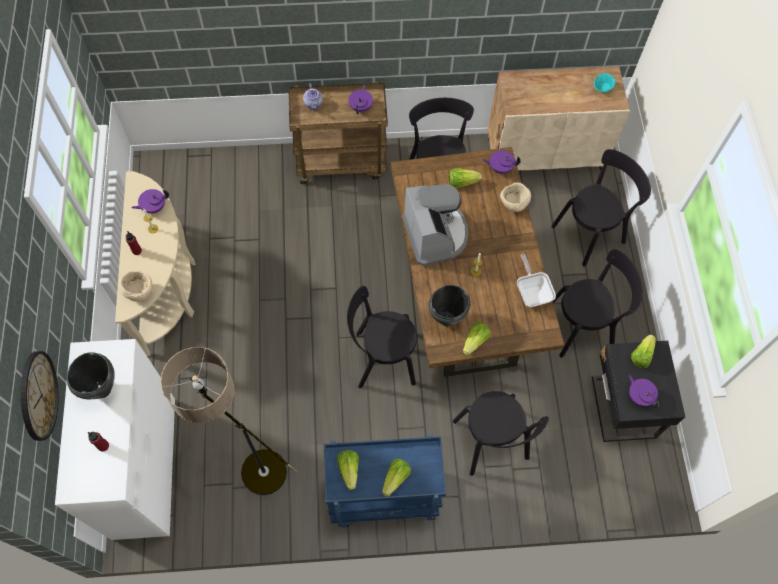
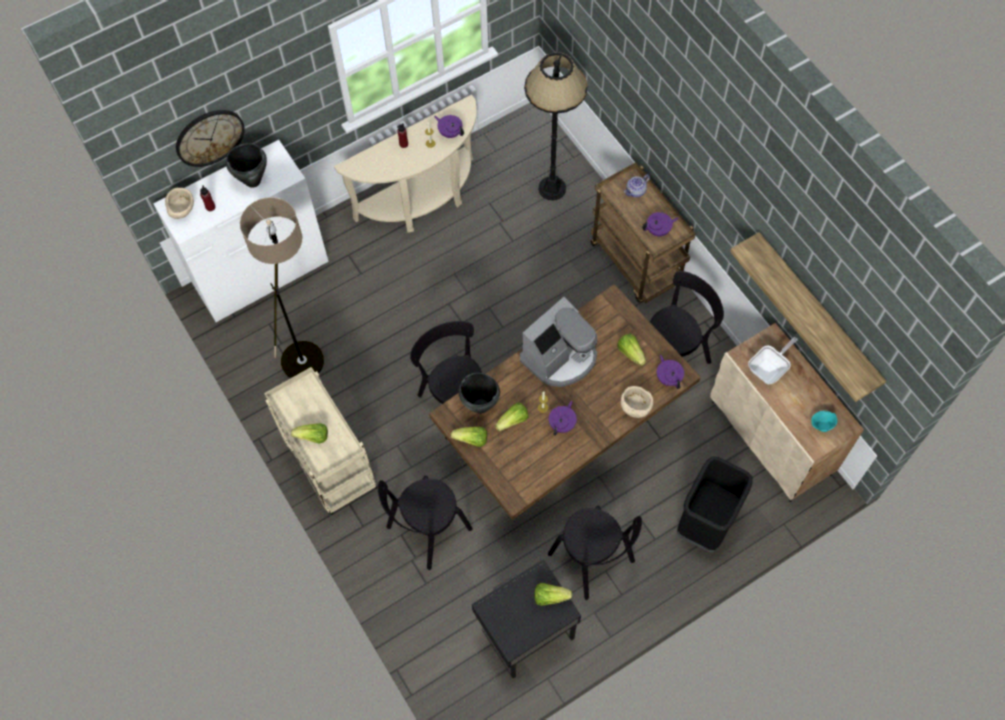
camera: 65 degrees right, 0 degrees up
beige bowl [119,270,153,302] -> beige bowl moved to [165,188,194,219]
blue cart [324,435,446,527] -> beige cart [264,367,377,515]
lettuce [337,450,359,490] -> lettuce moved to [495,403,528,431]
frying pan [517,254,556,307] -> frying pan moved to [748,337,798,384]
black chair [551,149,651,267] -> black trash can [677,456,753,553]
purple teapot [629,375,659,408] -> purple teapot moved to [549,401,577,436]
none -> black floor lamp [524,52,588,200]
none -> shelf [730,232,886,402]

